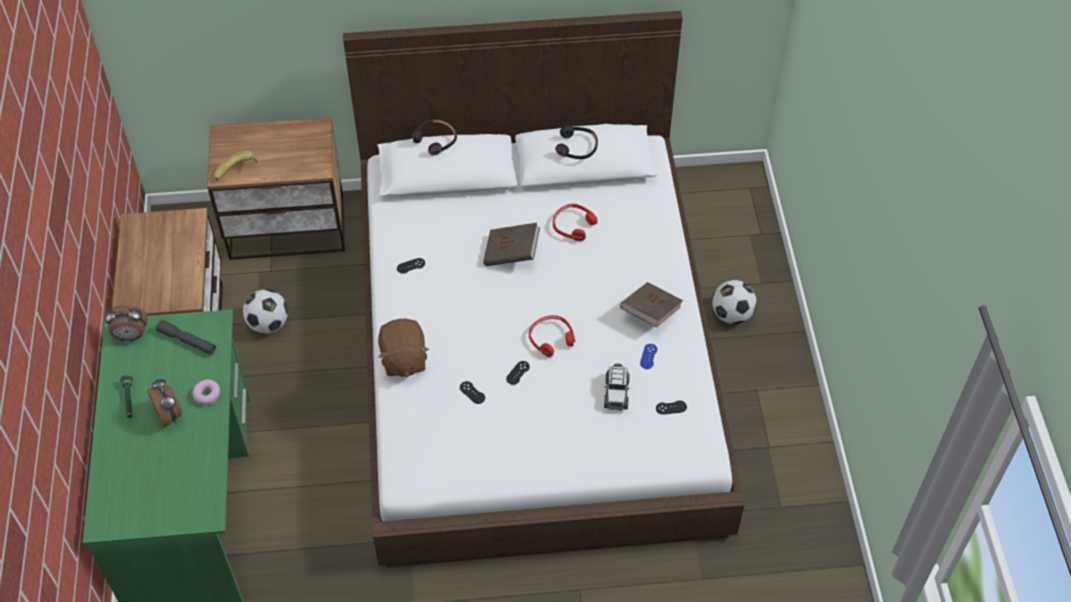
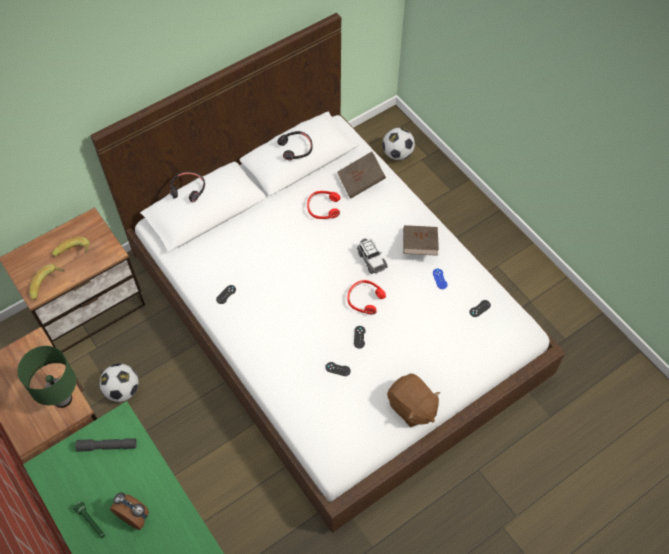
camera: 30 degrees left, 5 degrees up
alarm clock [105,305,148,341] -> none
donut [192,379,220,405] -> none
brown plush toy [378,319,429,377] -> brown plush toy moved to [387,374,441,427]
brown book [483,223,540,266] -> brown book moved to [337,151,386,199]
toy car [604,363,630,411] -> toy car moved to [357,239,388,274]
football [712,280,757,324] -> football moved to [382,128,415,160]
none -> green table lamp [17,346,76,408]
none -> banana [52,237,90,257]

